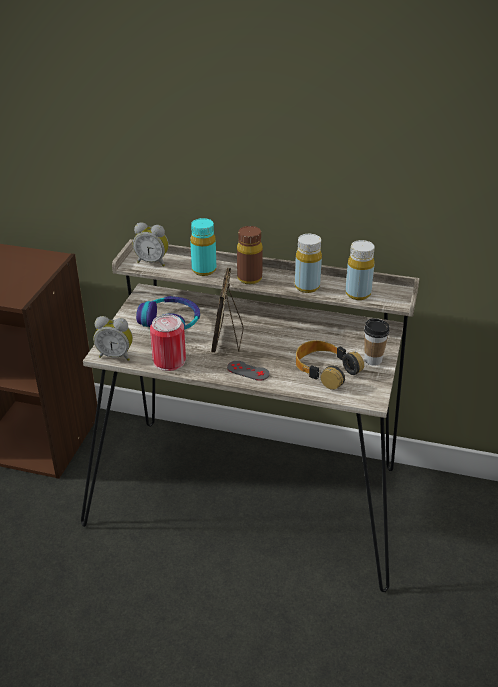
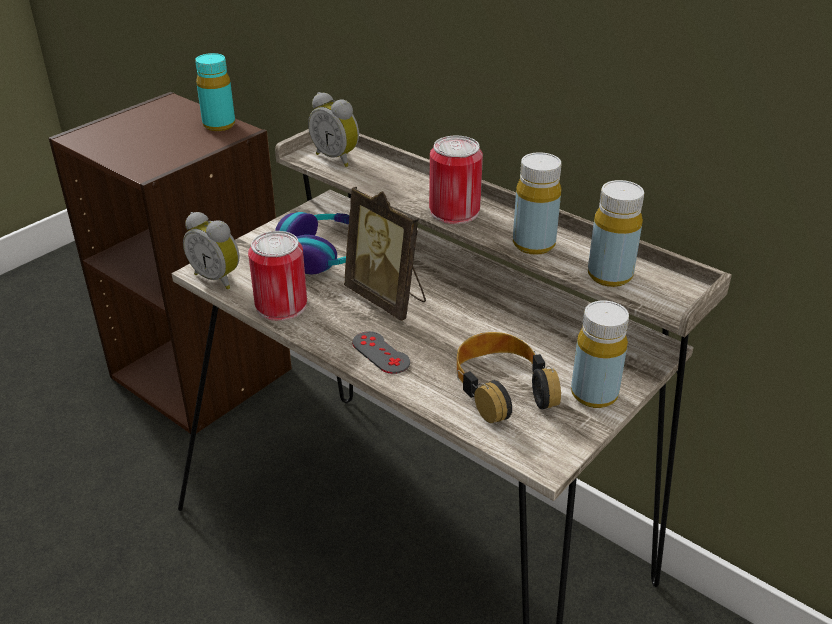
camera: 25 degrees right, 0 degrees up
turquoise bottle [190,218,216,276] -> turquoise bottle moved to [195,53,235,131]
picture frame [211,268,244,352] -> picture frame turned 75 degrees counterclockwise [344,187,426,321]
brown bottle [237,226,263,284] -> can [429,136,483,224]
cup [364,319,390,365] -> yellow bottle [571,300,629,408]

